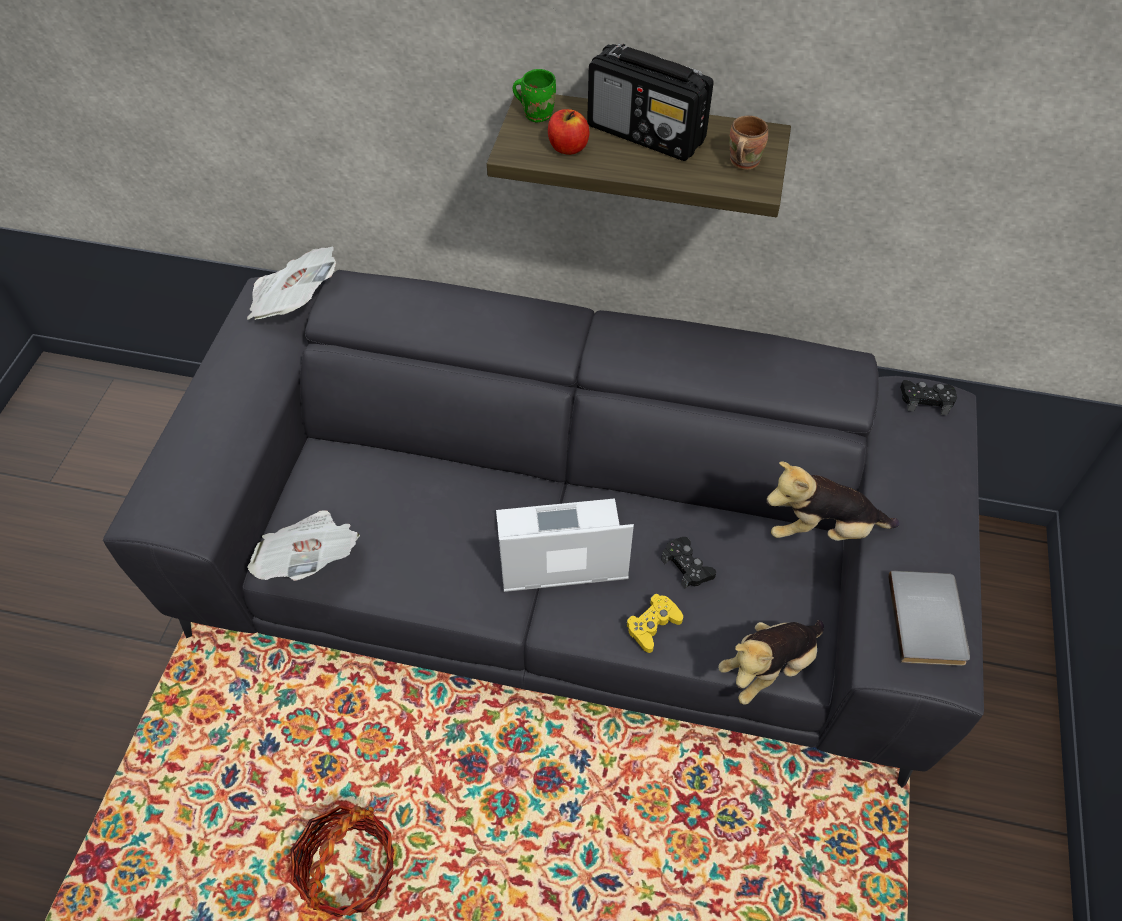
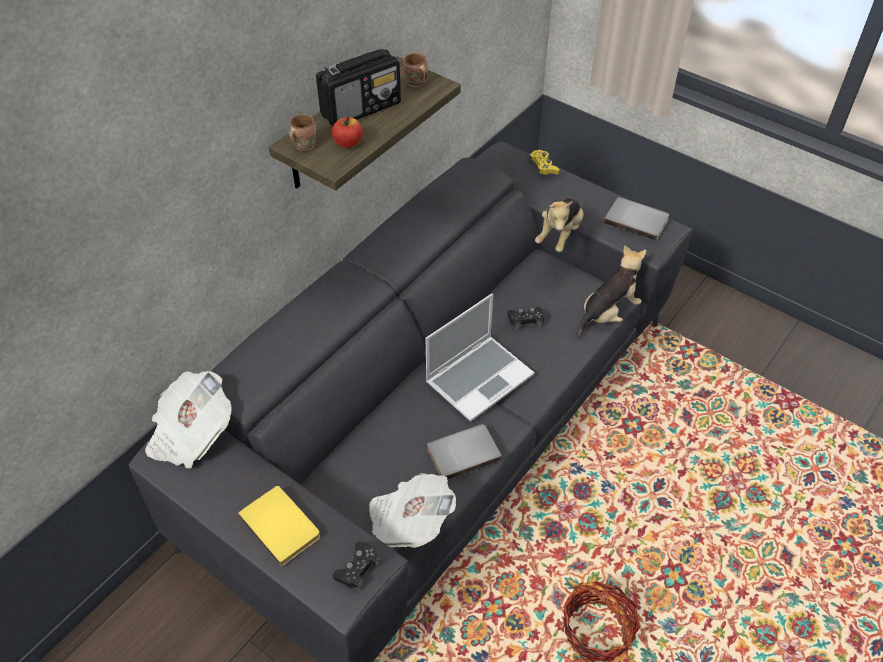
camera: 65 degrees left, 5 degrees down
laptop [496,498,634,592] -> laptop turned 150 degrees counterclockwise [426,293,534,422]
green mug [513,69,556,122] -> brown mug [288,114,316,151]
yellow game controller [626,594,683,653] -> yellow game controller moved to [529,150,559,176]
plush toy [718,620,824,705] -> plush toy turned 120 degrees counterclockwise [576,245,646,340]
black game controller [900,380,957,415] -> black game controller moved to [333,541,381,591]
none -> yellow book [238,486,320,567]
none -> grey book [427,424,502,480]

